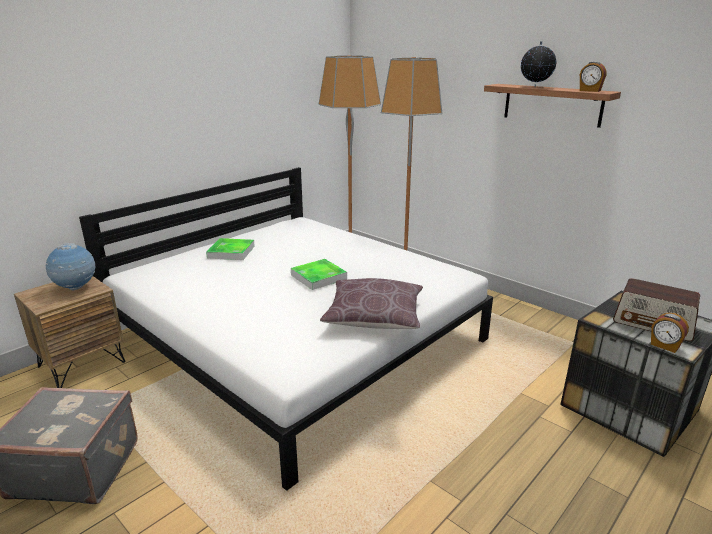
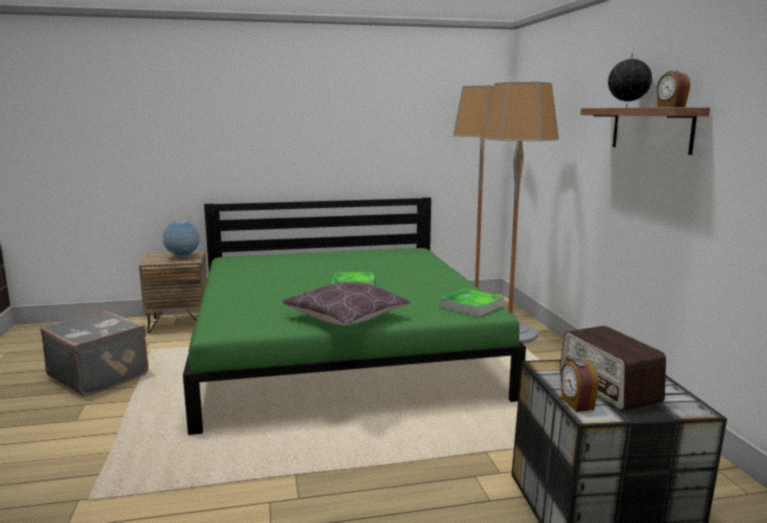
camera: 35 degrees right, 10 degrees down
white bed [79,167,493,491] -> green bed [183,197,526,435]
tray [206,238,255,260] -> tray moved to [440,288,504,317]

